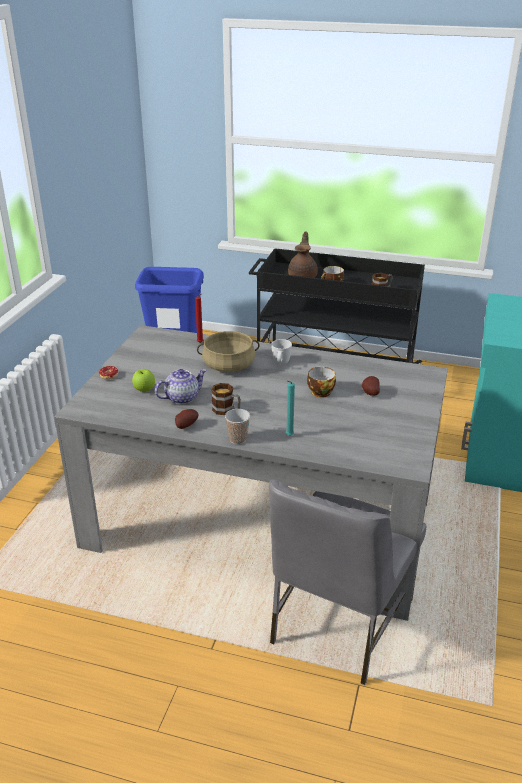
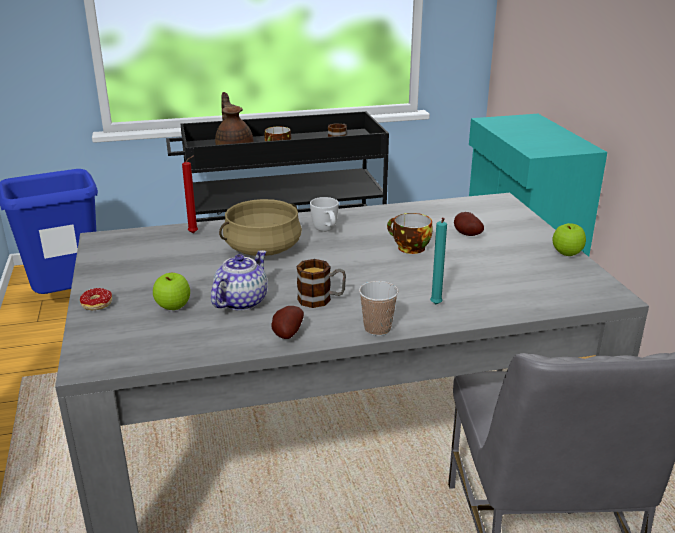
camera: 30 degrees left, 5 degrees down
none -> apple [552,223,586,256]

